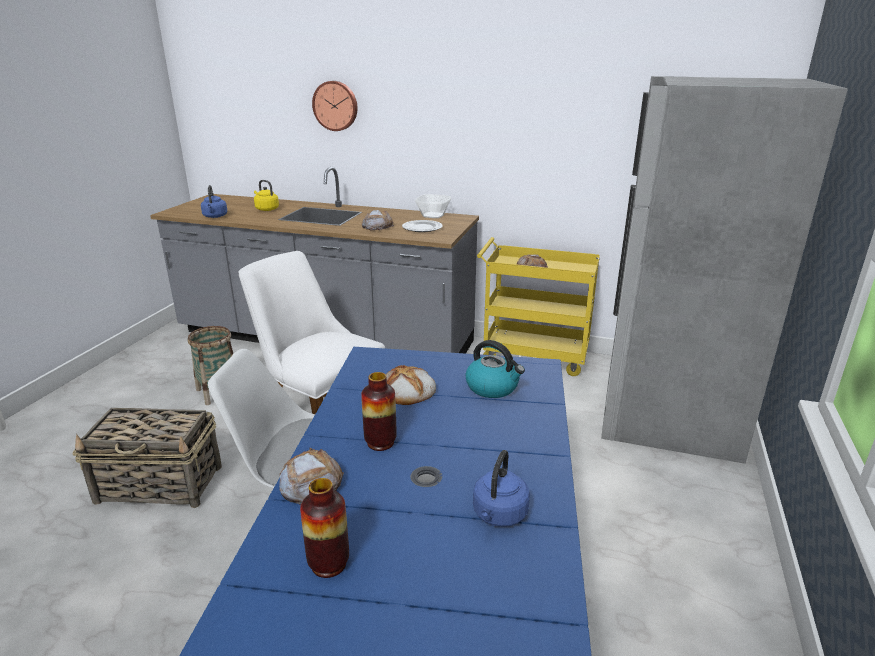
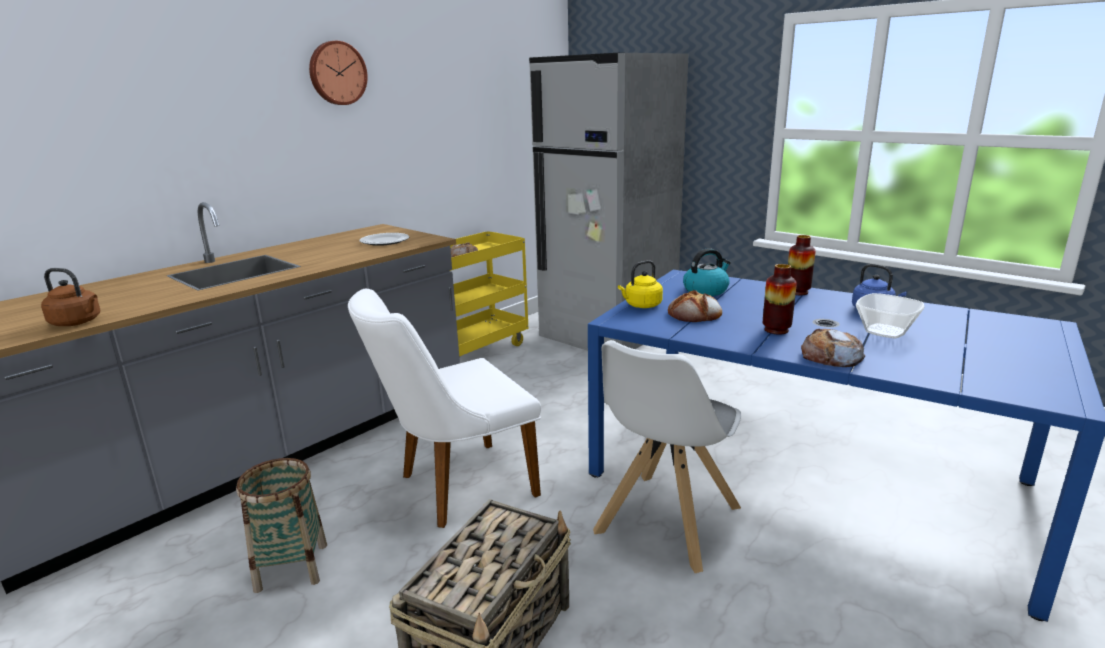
camera: 65 degrees left, 5 degrees down
blue kettle [201,185,227,218] -> brown kettle [41,268,100,326]
yellow kettle [254,180,279,211] -> yellow kettle moved to [618,260,663,308]
vase [300,478,349,578] -> vase moved to [788,235,816,295]
wall clock [312,81,358,131] -> wall clock moved to [309,41,368,105]
bread [362,210,394,230] -> none
bowl [415,194,451,218] -> bowl moved to [856,293,925,338]

